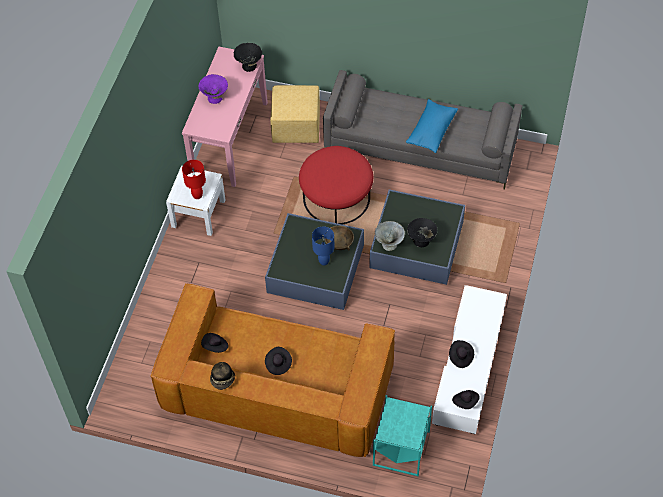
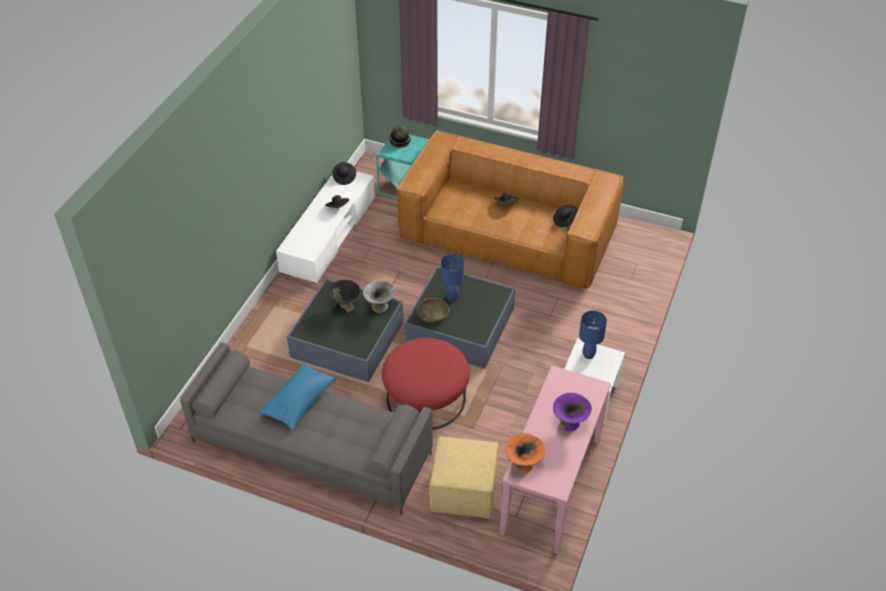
camera: 175 degrees left, 10 degrees down
red table lamp [182,160,206,199] -> blue table lamp [579,311,607,359]
hat [210,362,235,390] -> hat moved to [389,125,411,148]
black bowl [234,43,262,72] -> orange bowl [505,433,545,473]

